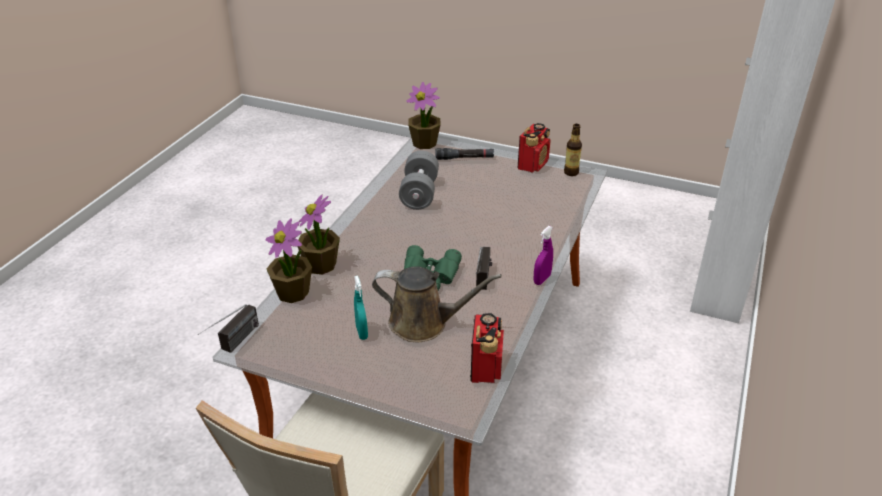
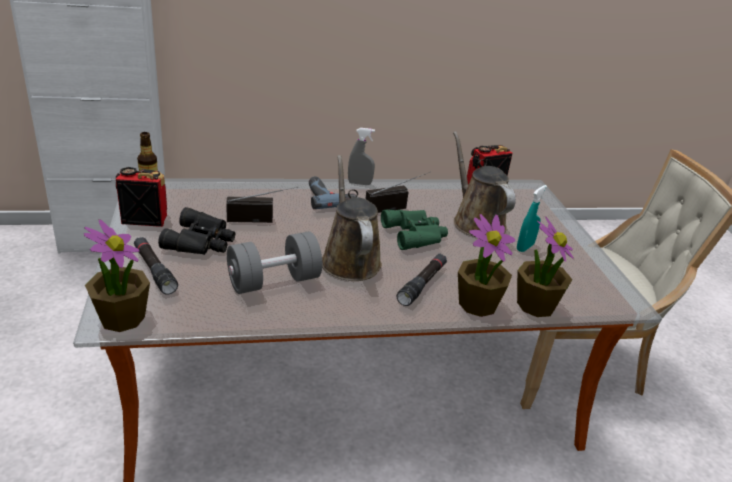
camera: 125 degrees left, 5 degrees down
radio [198,304,259,353] -> radio moved to [226,187,299,223]
purple spray bottle [534,226,553,285] -> grey spray bottle [348,128,375,185]
none -> black binoculars [158,207,235,255]
none -> power drill [309,176,358,209]
none -> brown watering can [322,155,382,281]
none -> black flashlight [397,254,447,306]

